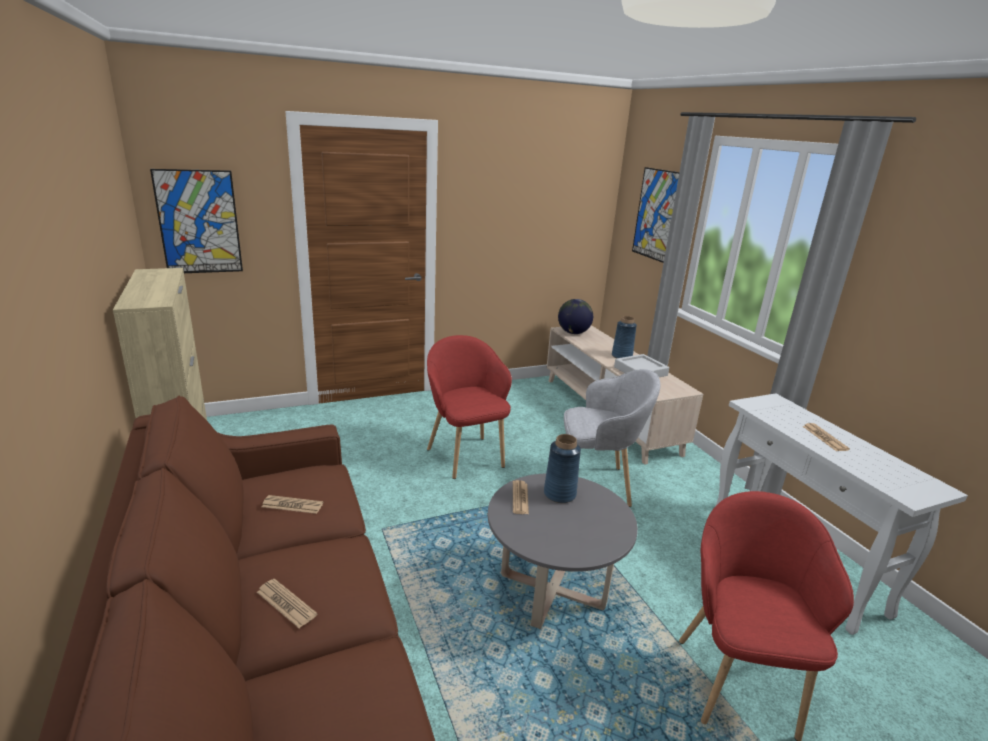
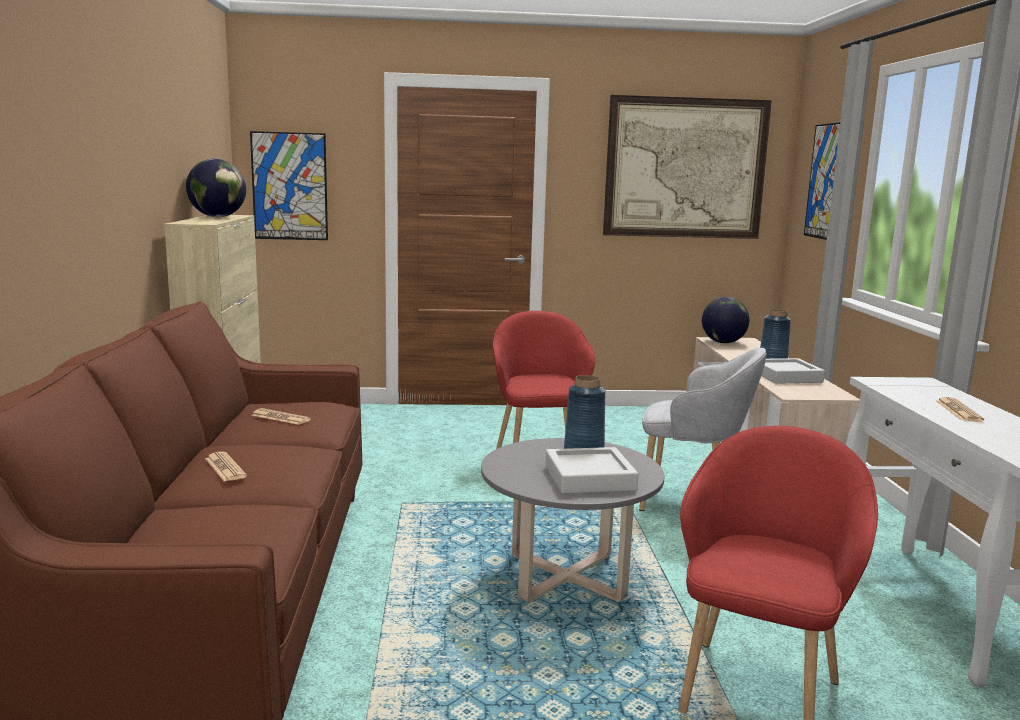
camera: 20 degrees right, 10 degrees down
newspaper [513,480,529,514] -> none
none -> globe [186,159,246,217]
none -> grey tray [545,447,638,494]
none -> picture [603,95,772,239]

